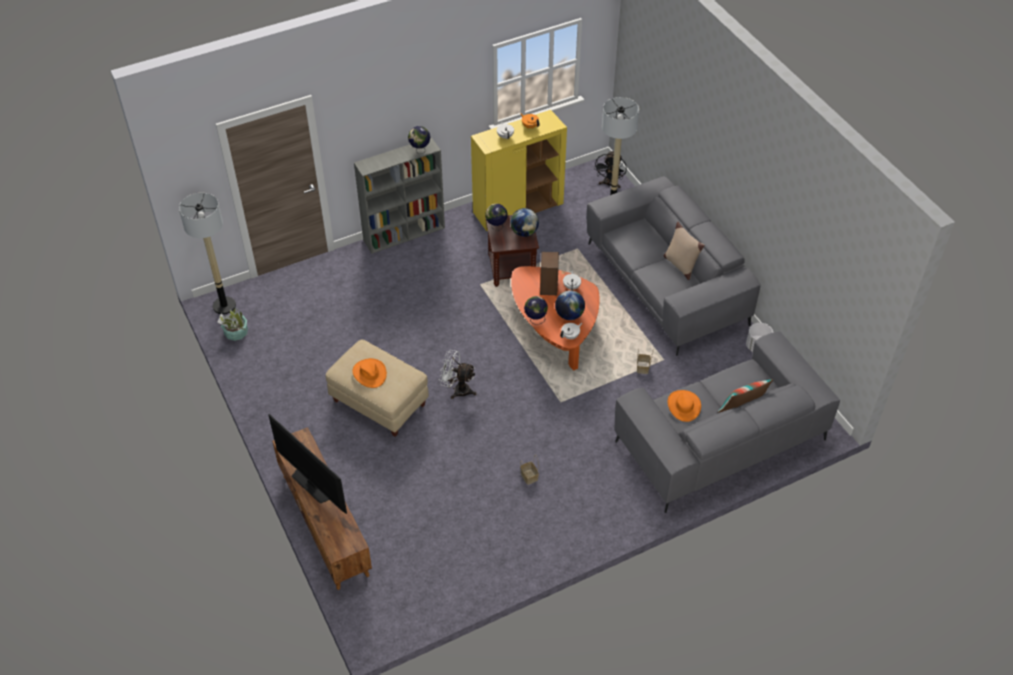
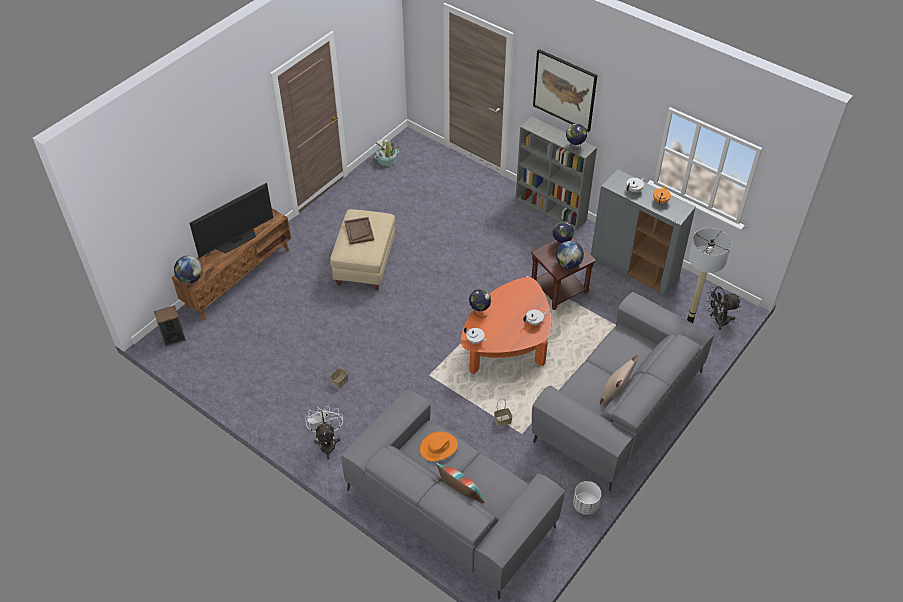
camera: 65 degrees right, 0 degrees up
floor lamp [179,193,236,315] -> none
television [268,414,347,514] -> television turned 150 degrees counterclockwise [190,183,273,258]
orange hat [352,358,387,388] -> brown tray [344,217,374,245]
white fan [439,350,476,399] -> white fan moved to [306,405,343,459]
yellow cabinet [471,110,567,231] -> grey cabinet [591,170,696,295]
speaker [540,252,559,295] -> speaker moved to [154,305,186,346]
globe [555,290,585,320] -> globe moved to [174,256,203,284]
none -> picture [533,49,597,132]

